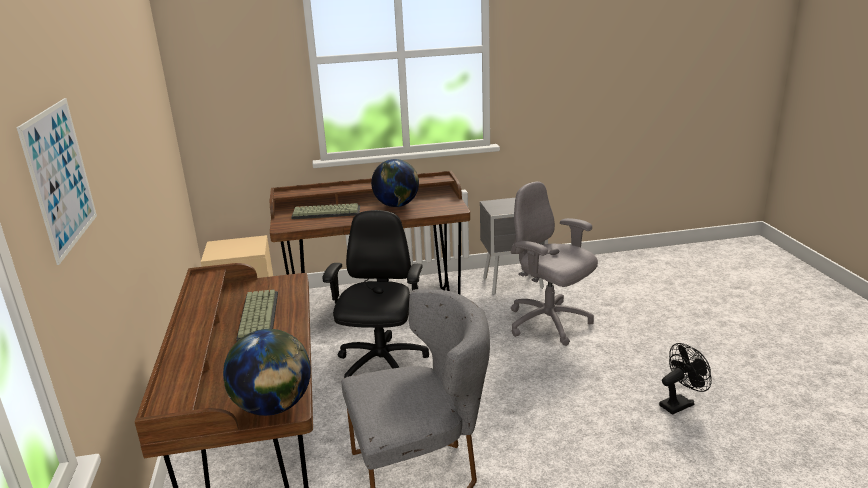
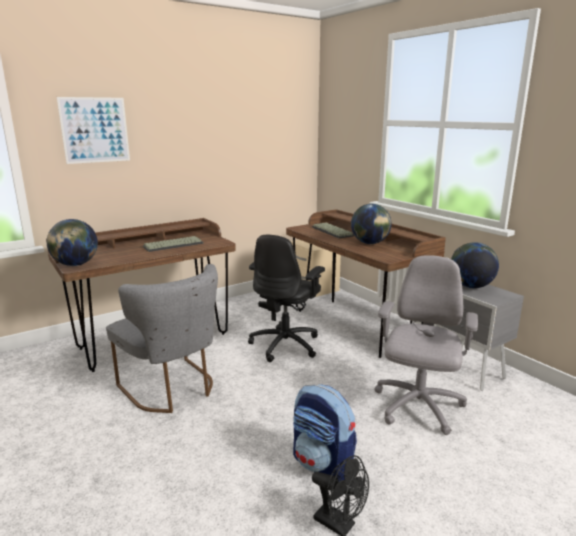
camera: 65 degrees right, 5 degrees down
black office chair [322,210,429,378] -> black office chair turned 135 degrees clockwise [248,235,325,362]
none -> backpack [293,384,357,482]
none -> globe [451,242,499,288]

